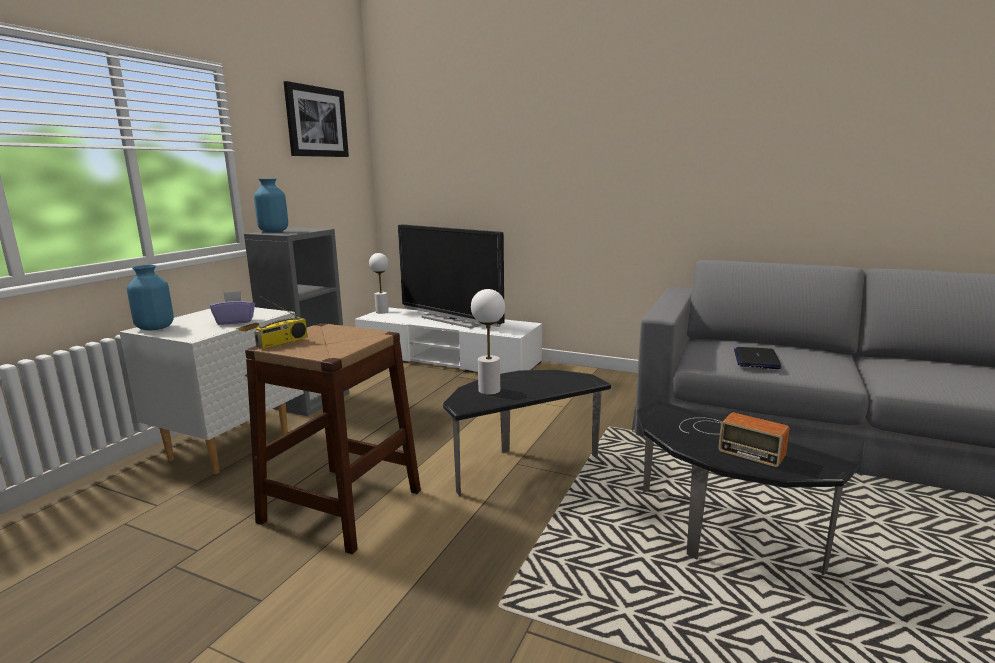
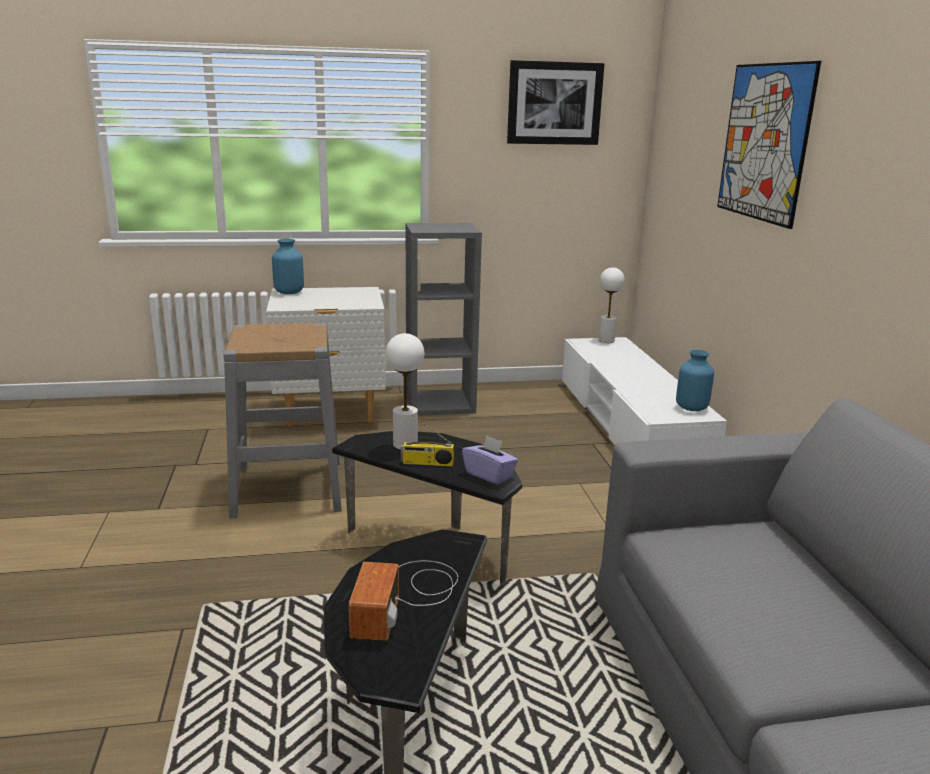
camera: 55 degrees right, 5 degrees up
purple tissue box [210,291,255,325] -> purple tissue box moved to [462,435,518,484]
brown stool [245,323,421,554] -> grey stool [224,323,342,519]
blue vase [254,179,288,232] -> blue vase moved to [676,350,714,411]
radio [254,296,307,349] -> radio moved to [401,415,454,466]
television [398,224,504,328] -> none
laptop [734,347,782,369] -> none
none -> picture [717,61,821,229]

